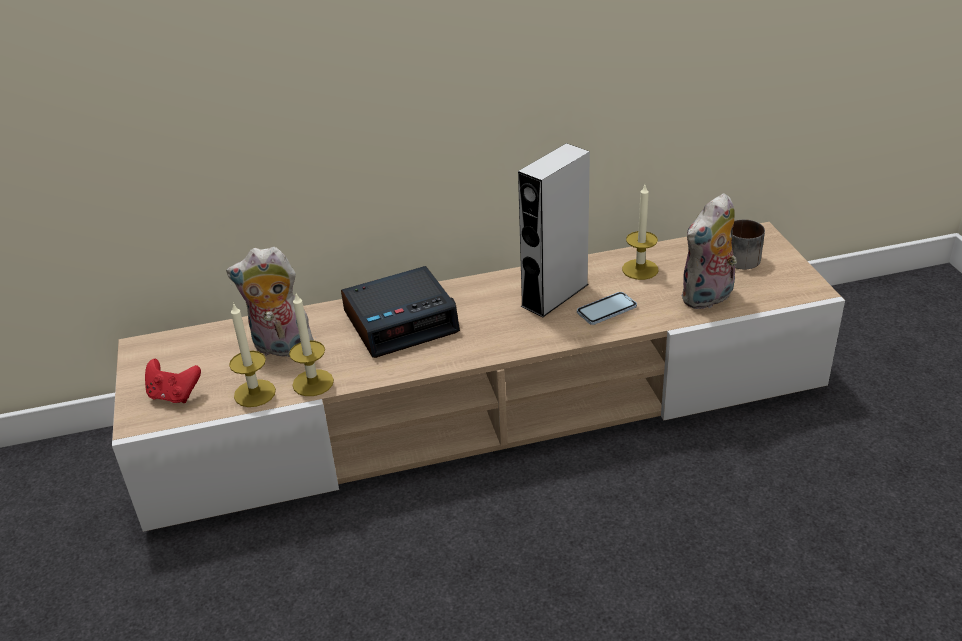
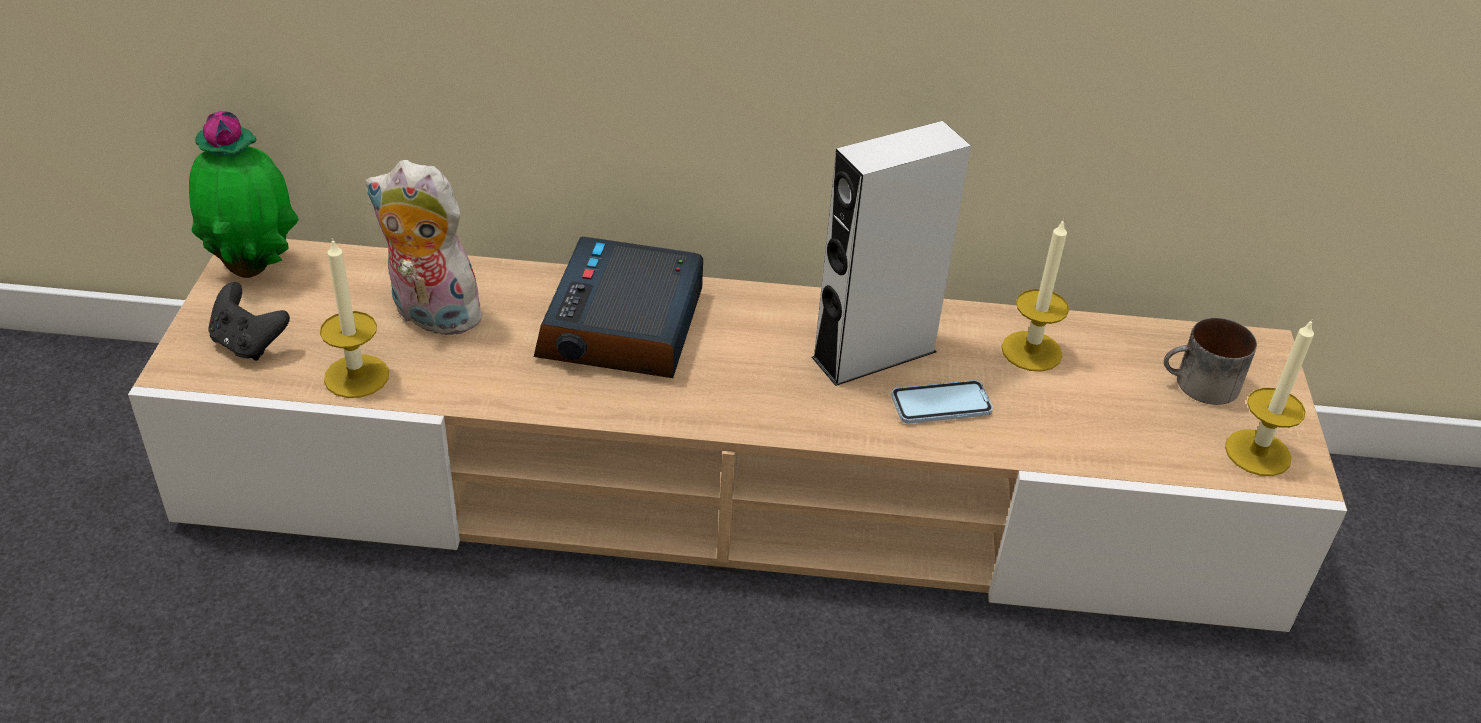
camera: 15 degrees right, 5 degrees up
red game controller [145,359,201,403] -> black game controller [208,282,290,361]
candle [289,294,334,396] -> candle moved to [1225,319,1314,476]
alarm clock [341,266,460,358] -> alarm clock turned 105 degrees clockwise [534,236,703,378]
plush toy [681,193,737,309] -> none
none -> potted plant [189,111,299,278]

